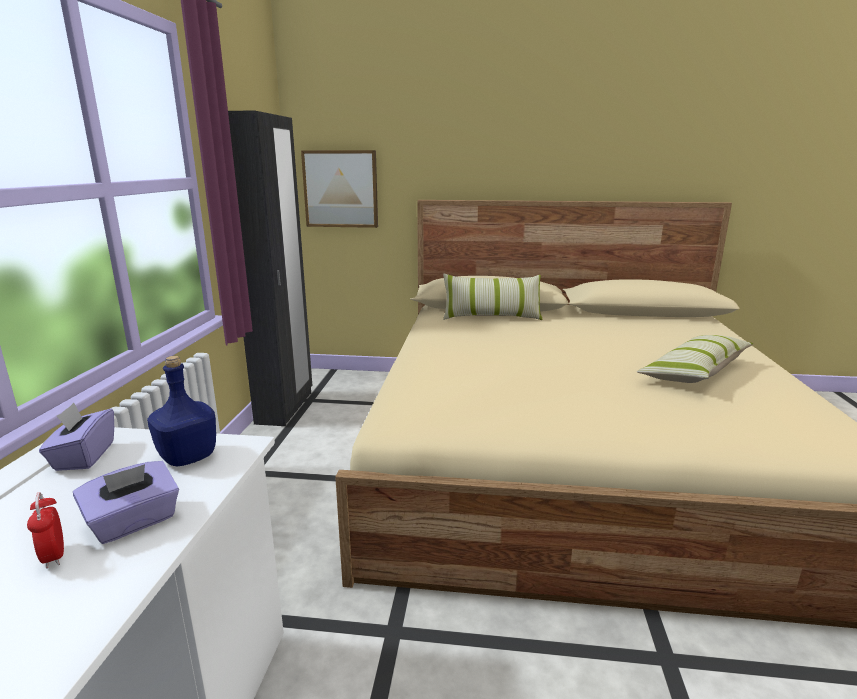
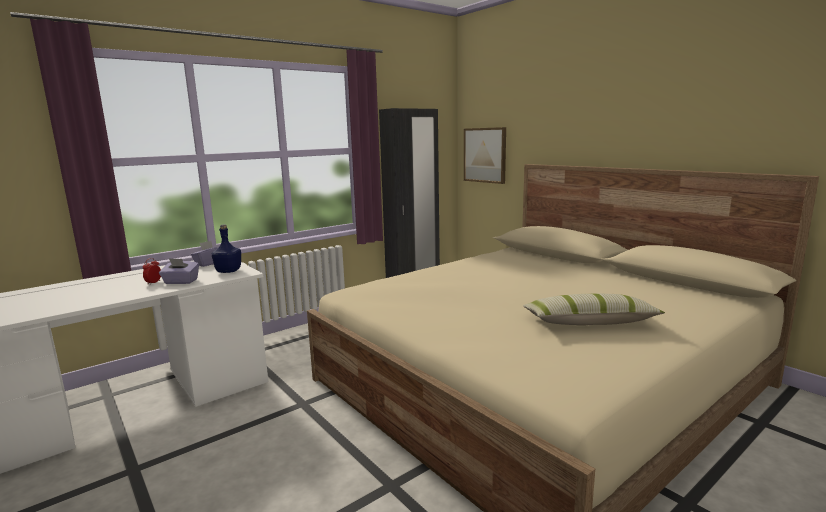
camera: 45 degrees right, 5 degrees down
pillow [443,274,542,320] -> none

